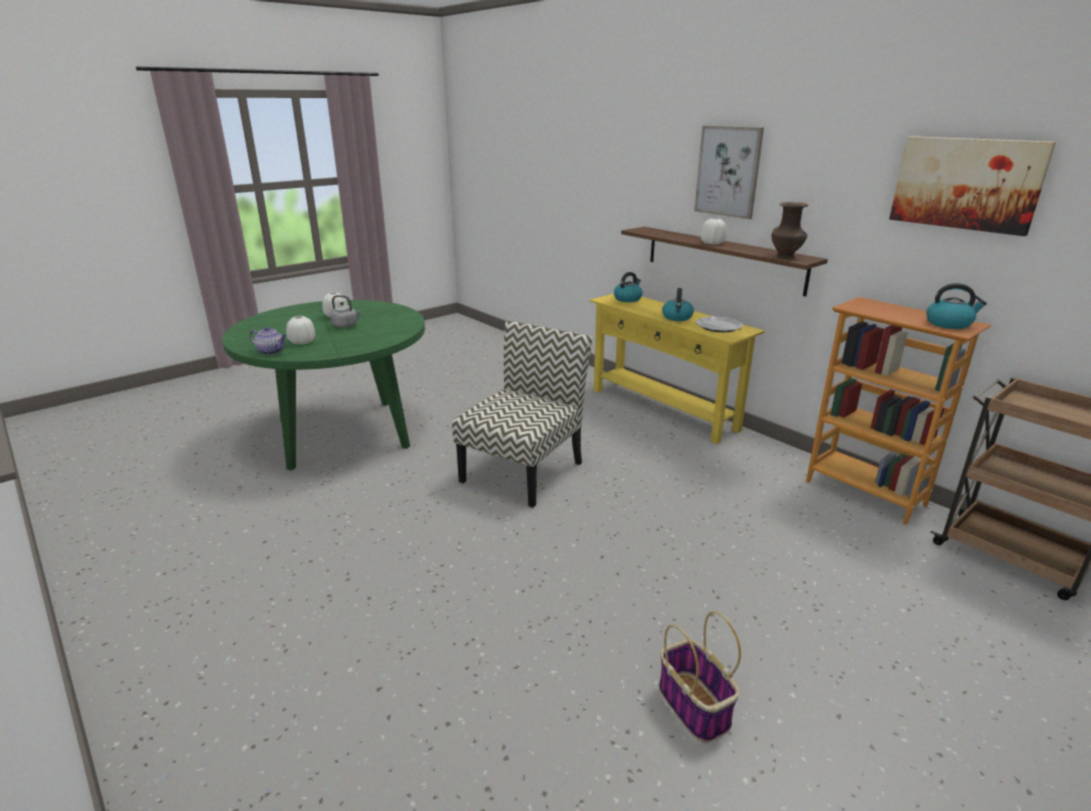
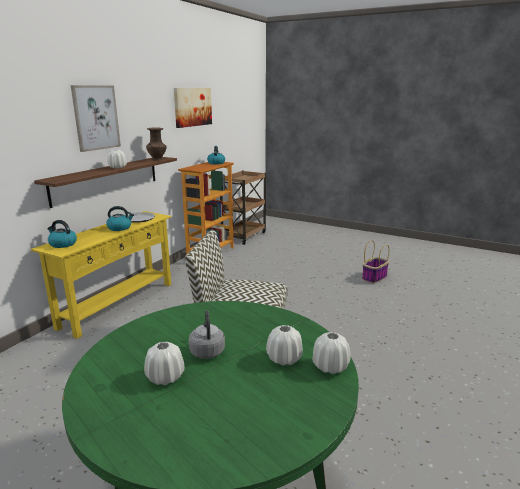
camera: 110 degrees left, 5 degrees down
teapot [250,327,287,355] -> white vase [313,332,351,374]

